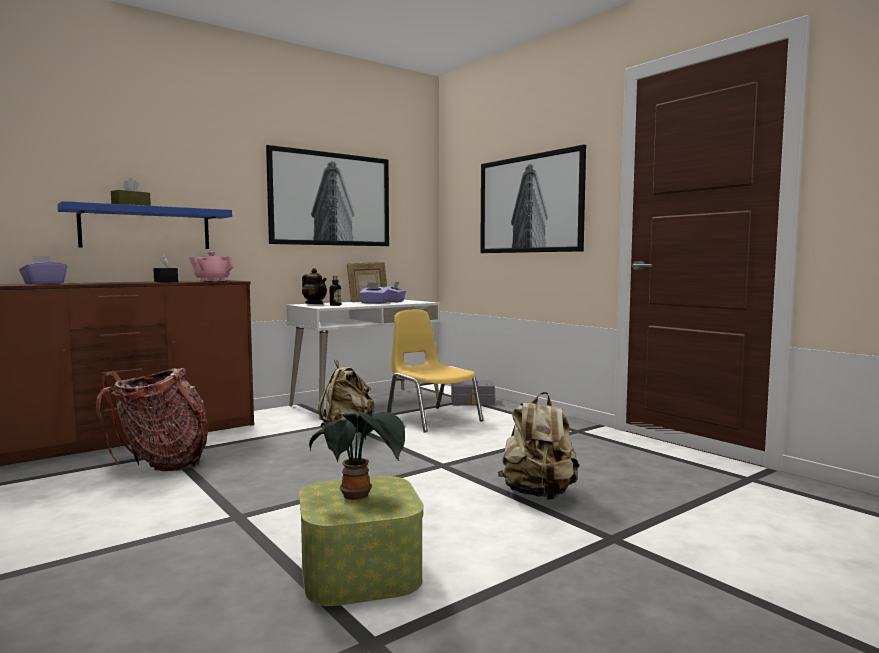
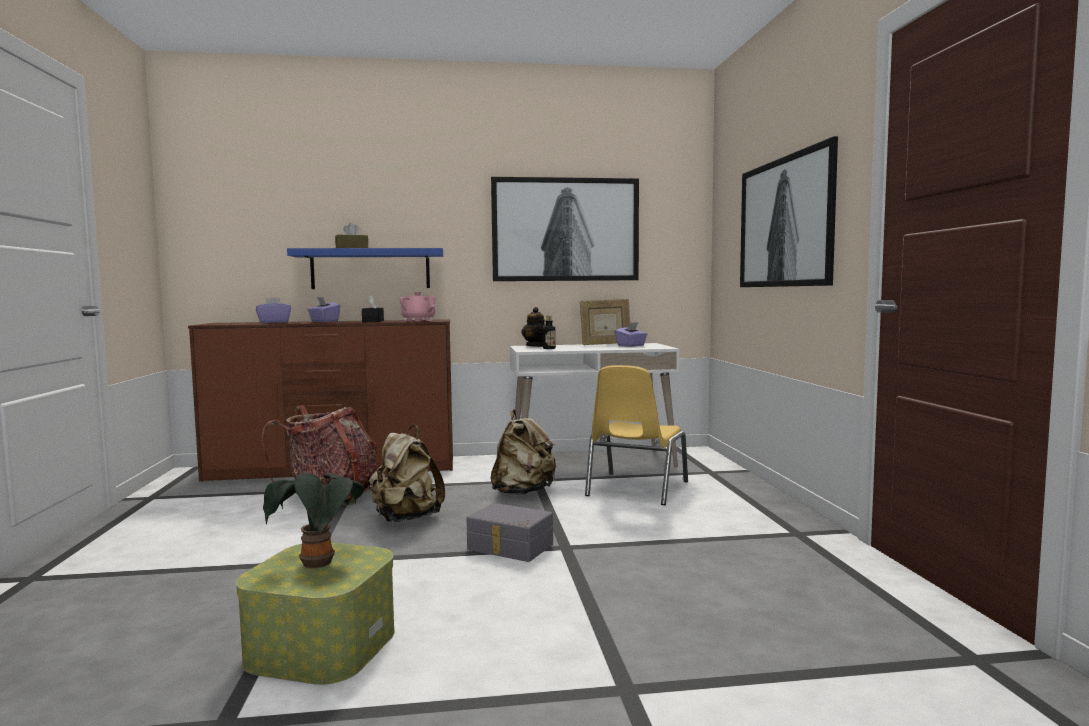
camera: 30 degrees right, 0 degrees up
purple tissue box [359,282,389,304] -> purple tissue box moved to [308,297,340,322]
yellow chair [387,310,483,433] -> yellow chair turned 150 degrees counterclockwise [585,365,688,505]
grey storage box [451,380,495,406] -> grey storage box moved to [467,503,553,562]
beige backpack [498,392,579,500] -> beige backpack moved to [369,425,445,522]

